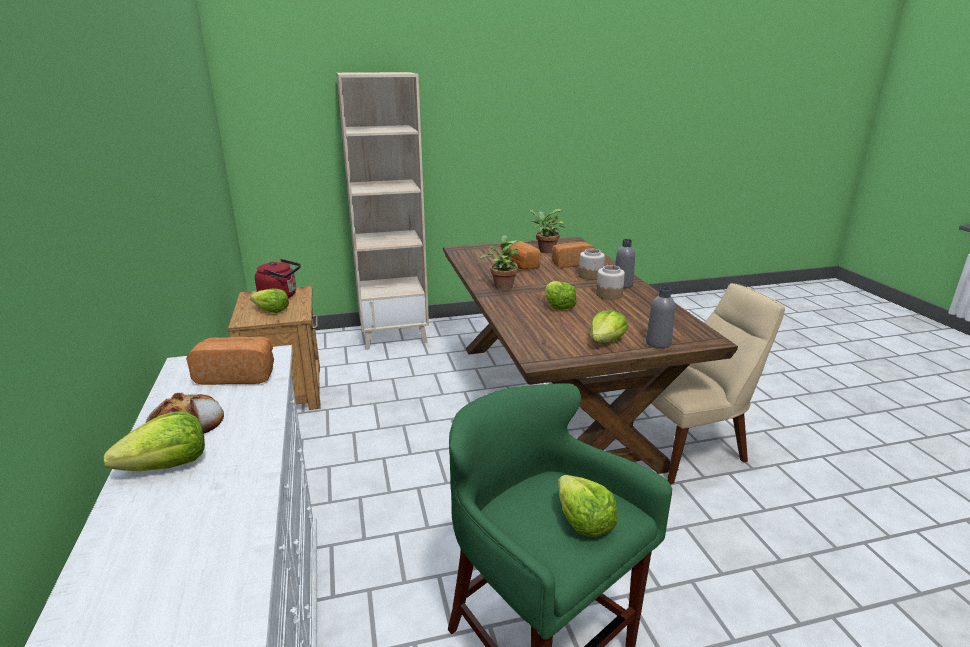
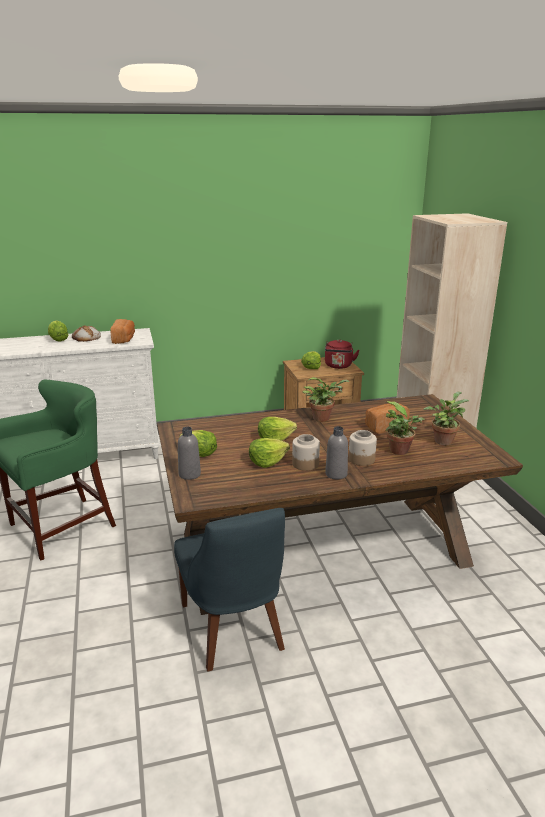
camera: 90 degrees right, 0 degrees up
bread [552,242,594,268] -> potted plant [385,401,425,455]
lettuce [558,475,617,537] -> lettuce moved to [249,438,290,468]
beige chair [631,283,785,484] -> blue chair [174,508,285,672]

